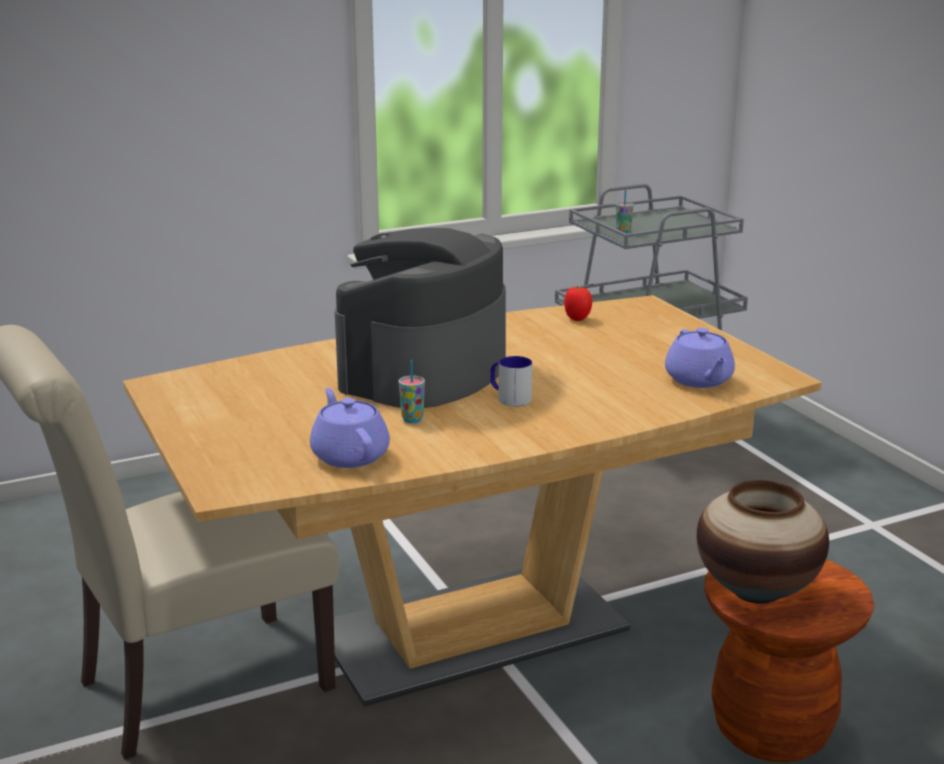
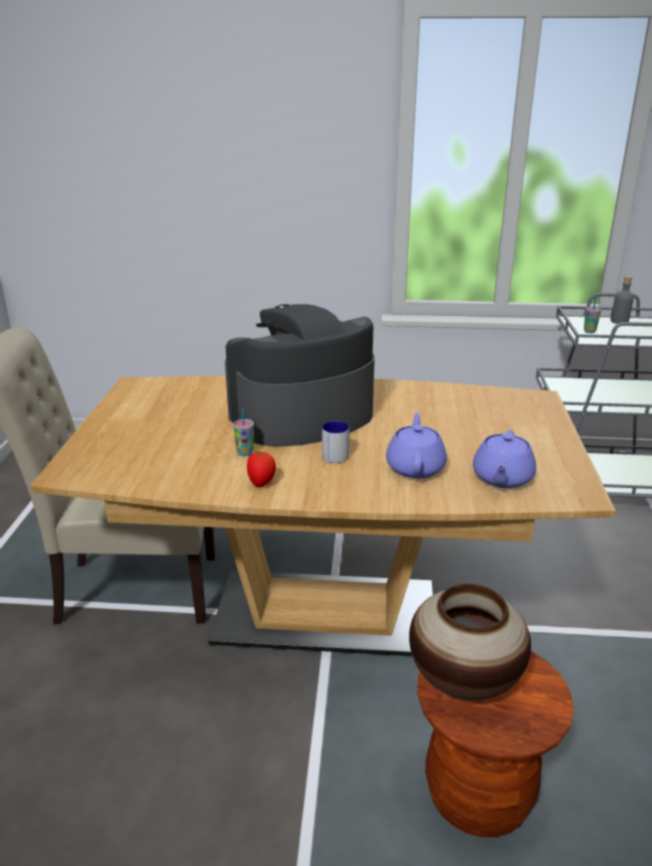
camera: 30 degrees right, 5 degrees up
purple teapot [310,388,390,468] -> purple teapot moved to [386,413,447,479]
tomato [564,286,592,321] -> tomato moved to [247,450,276,487]
none -> grey bottle [611,276,634,324]

